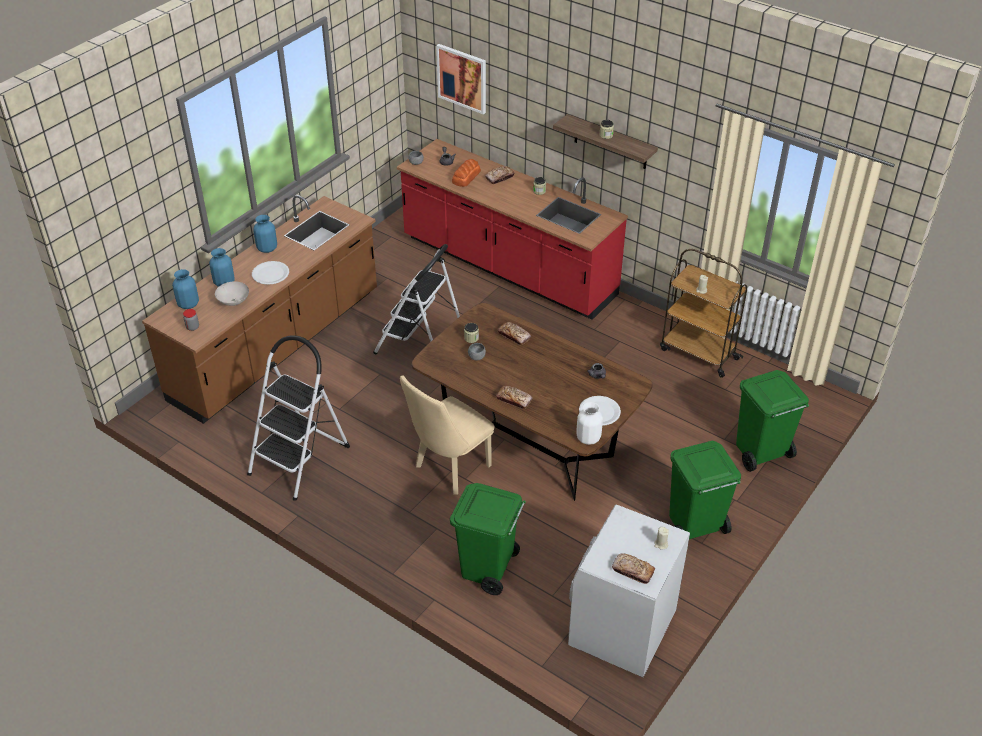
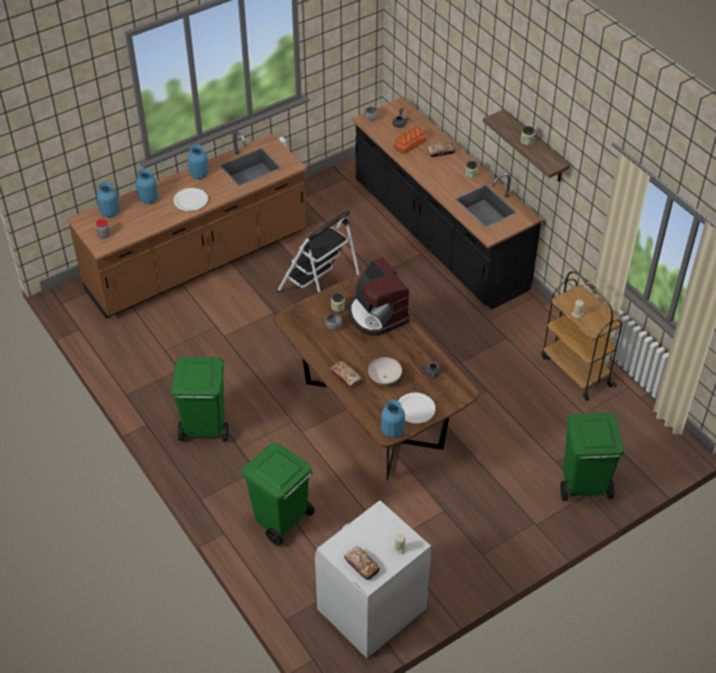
camera: 20 degrees right, 5 degrees up
white bowl [215,281,249,306] -> white bowl moved to [368,357,402,385]
step ladder [247,335,350,501] -> none
red counter [397,139,628,320] -> black counter [352,97,542,310]
beige chair [400,376,494,495] -> none
picture [436,44,486,114] -> none
bread [498,322,531,345] -> coffee machine [349,257,410,336]
white vase [576,402,603,445] -> blue vase [381,400,405,438]
green trash can [669,441,741,539] -> green trash can moved to [171,357,228,442]

